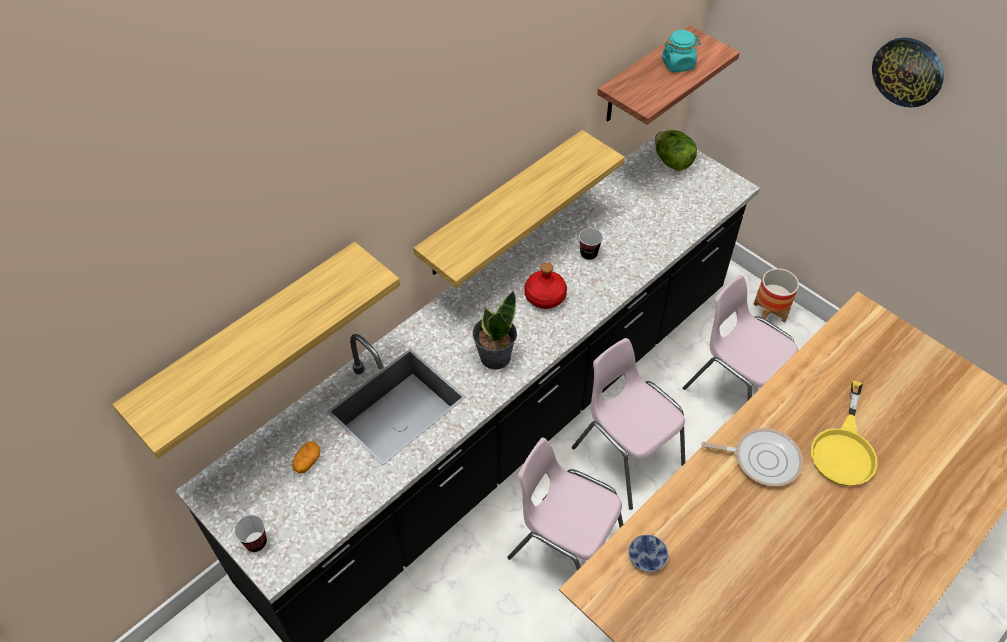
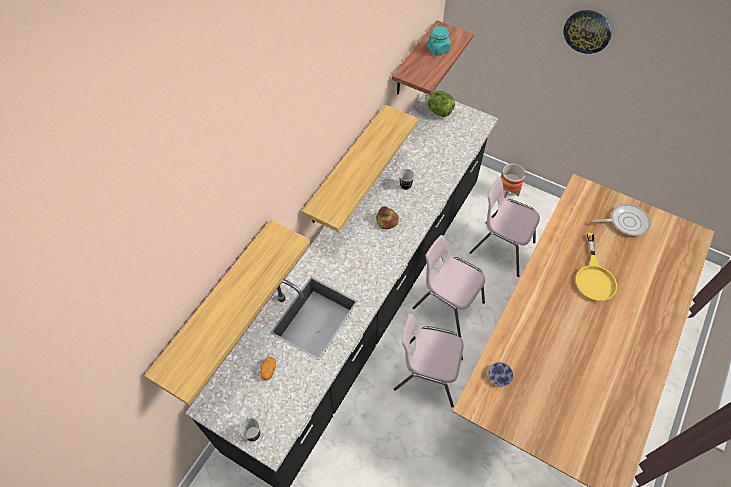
camera: 15 degrees left, 5 degrees up
potted plant [472,291,517,370] -> none
red bottle [524,263,567,309] -> bread [376,206,399,229]
frying pan [701,428,803,486] -> frying pan moved to [592,204,651,236]

